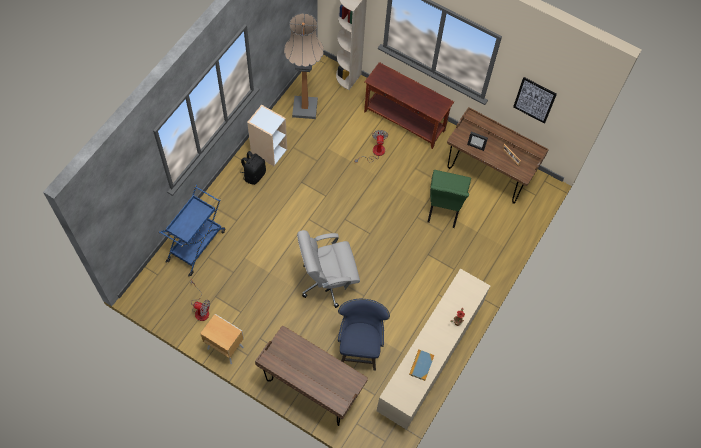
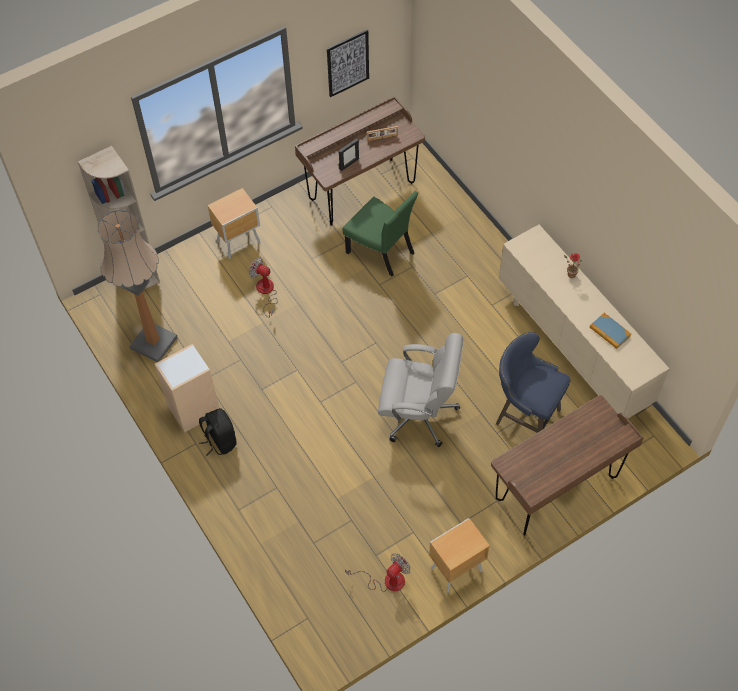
camera: 60 degrees left, 5 degrees down
blue cart [159,185,226,277] -> none
grey office chair [297,230,360,308] -> grey office chair turned 90 degrees counterclockwise [378,333,463,447]
brown console table [364,62,454,149] -> brown nightstand [207,188,261,259]

